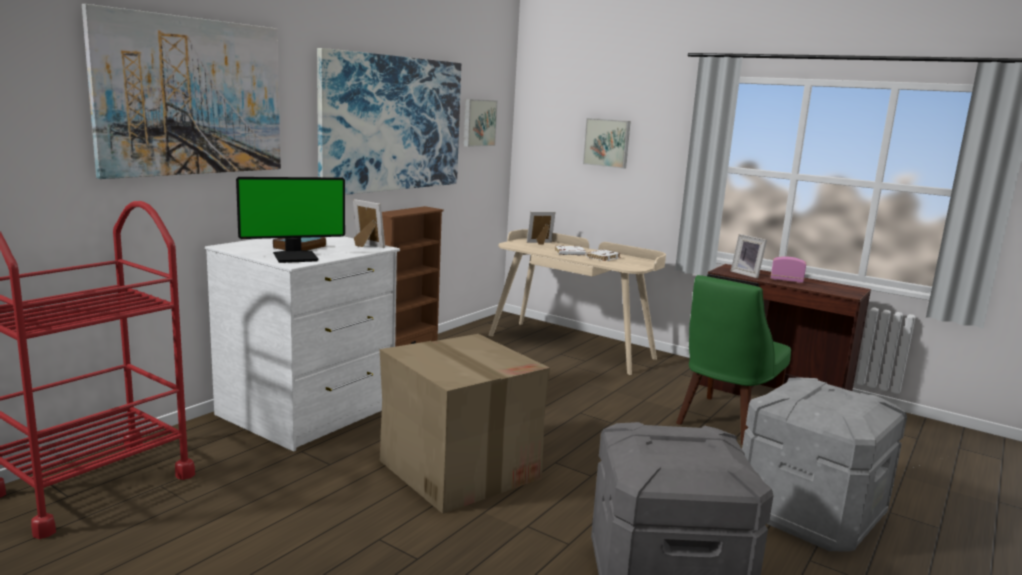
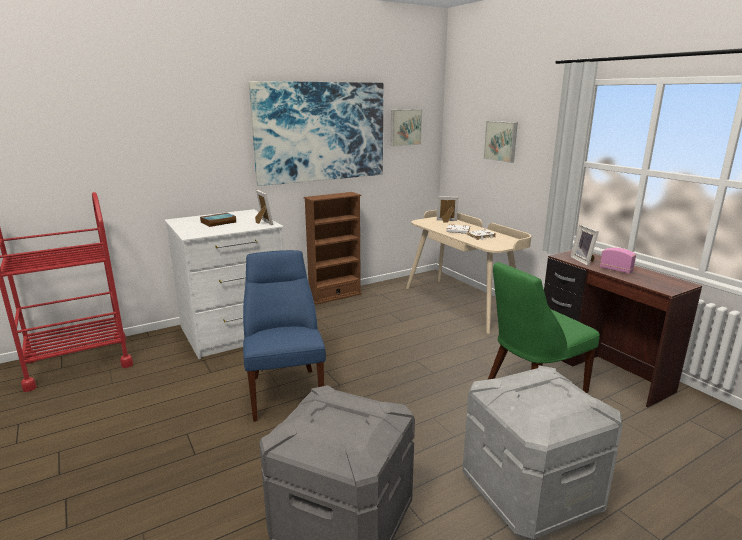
camera: 25 degrees right, 5 degrees up
picture [82,4,281,179] -> none
monitor [236,177,345,263] -> none
cardboard box [380,334,550,514] -> blue chair [243,250,326,422]

